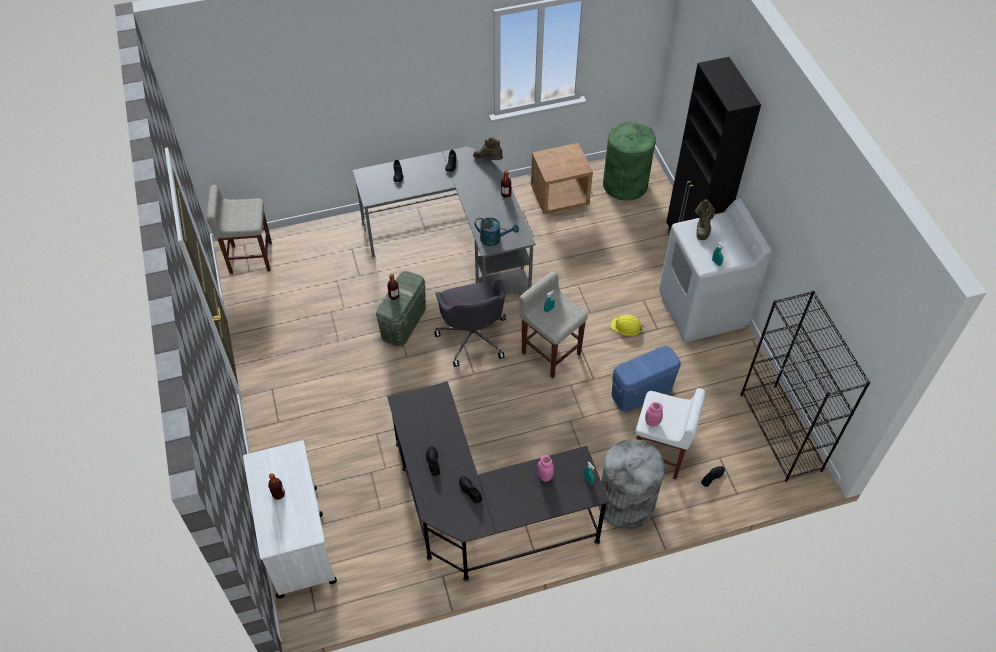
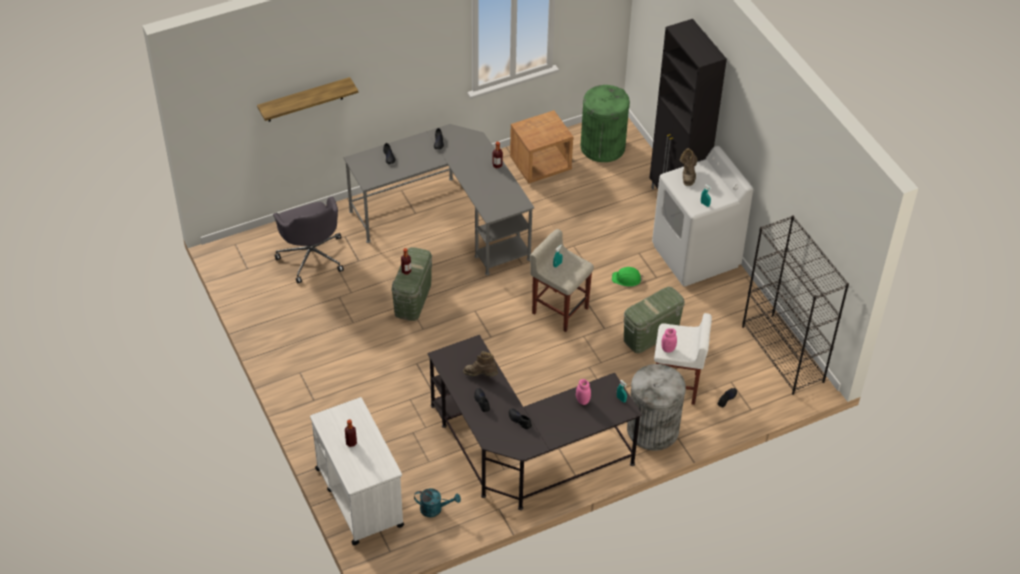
camera: 10 degrees left, 5 degrees down
beige stool [207,185,272,274] -> none
grey office chair [434,279,506,367] -> grey office chair moved to [273,196,344,284]
brown boot [473,137,503,160] -> brown boot moved to [463,351,498,376]
turquoise watering can [475,217,519,246] -> turquoise watering can moved to [414,488,461,517]
yellow hard hat [611,315,643,336] -> green hard hat [612,267,643,287]
blue storage box [612,346,681,412] -> green storage box [623,287,685,353]
none -> shelf [257,77,358,122]

